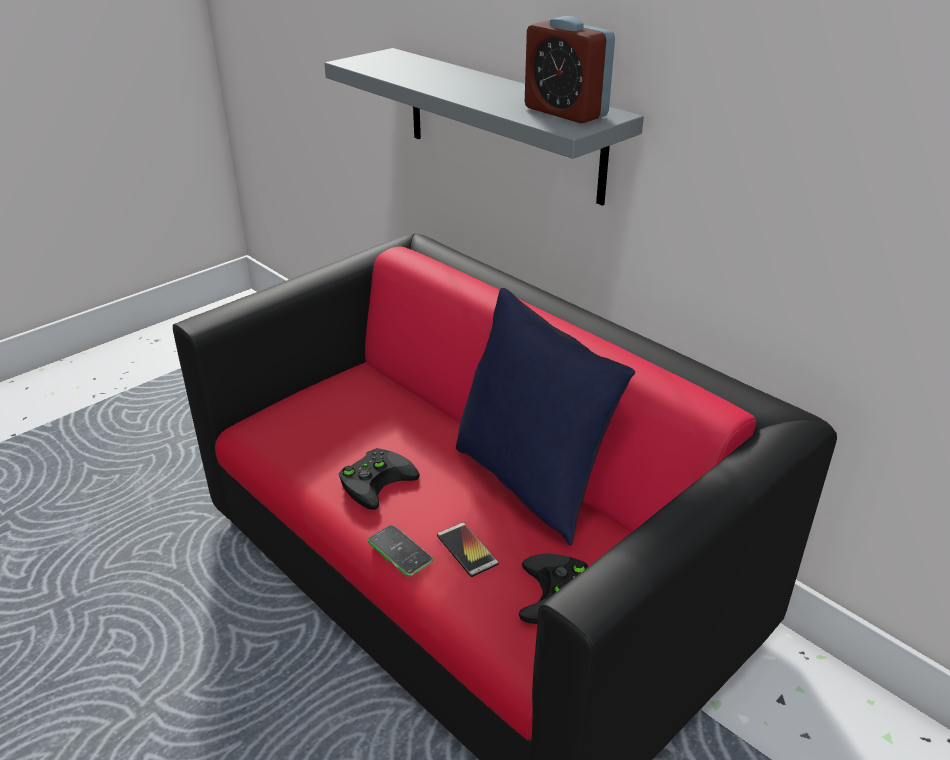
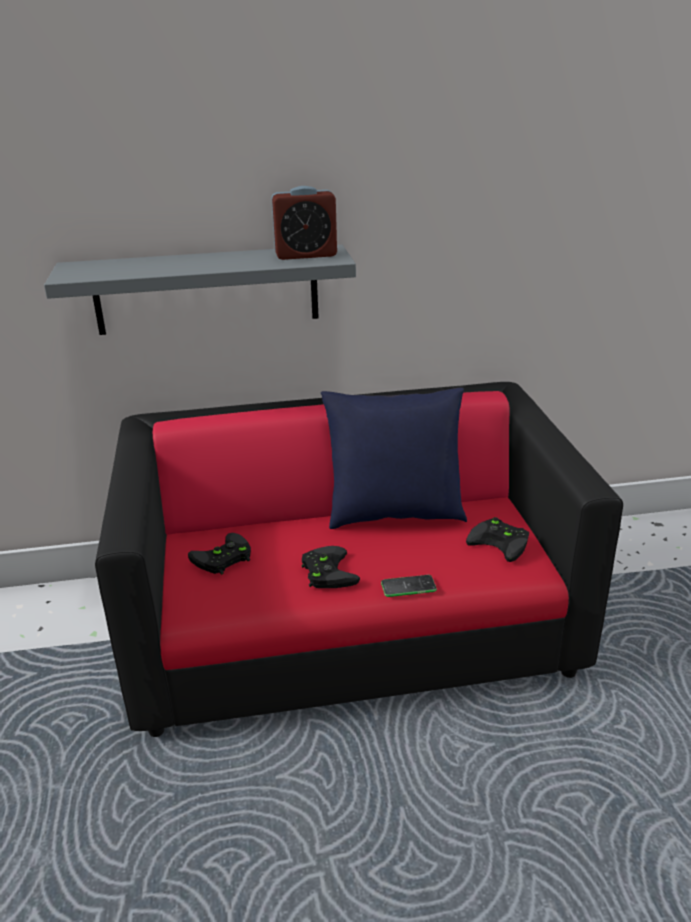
camera: 55 degrees left, 5 degrees down
phone [437,522,499,577] -> none
none -> black game controller [188,533,251,575]

